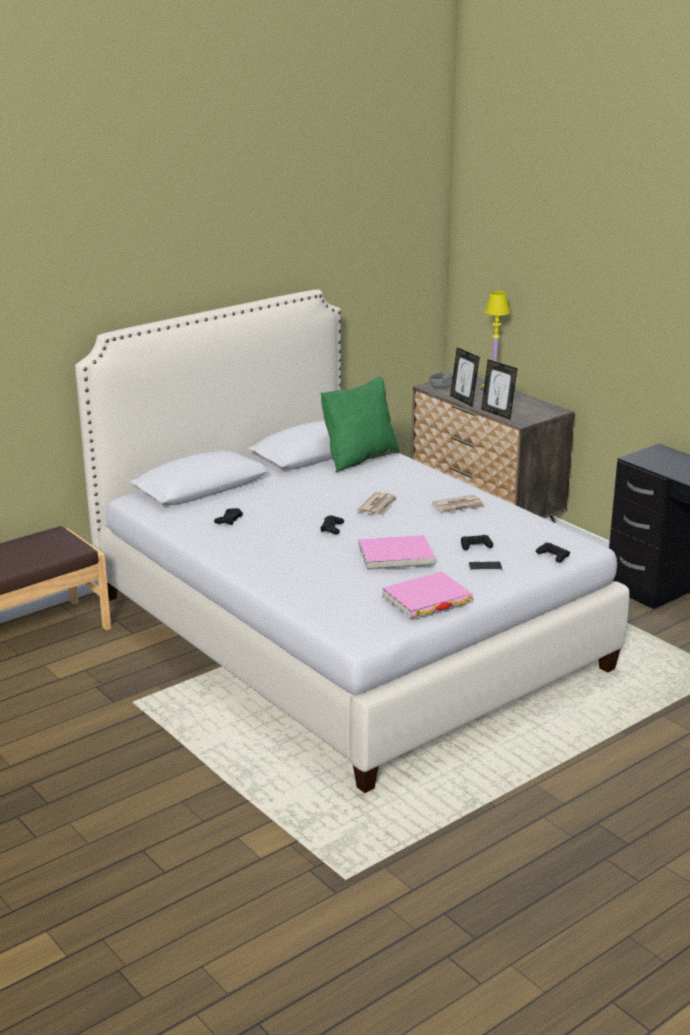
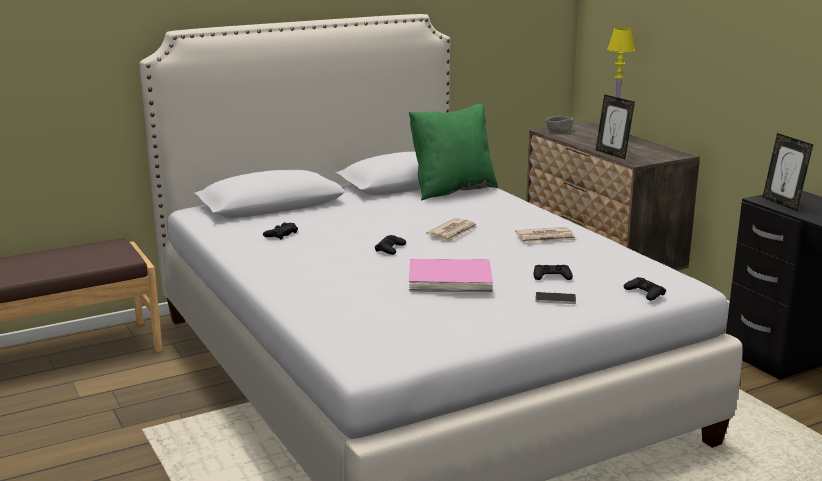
camera: 10 degrees right, 5 degrees down
pink book [382,572,473,618] -> none
picture frame [450,347,480,406] -> picture frame moved to [763,133,813,211]

